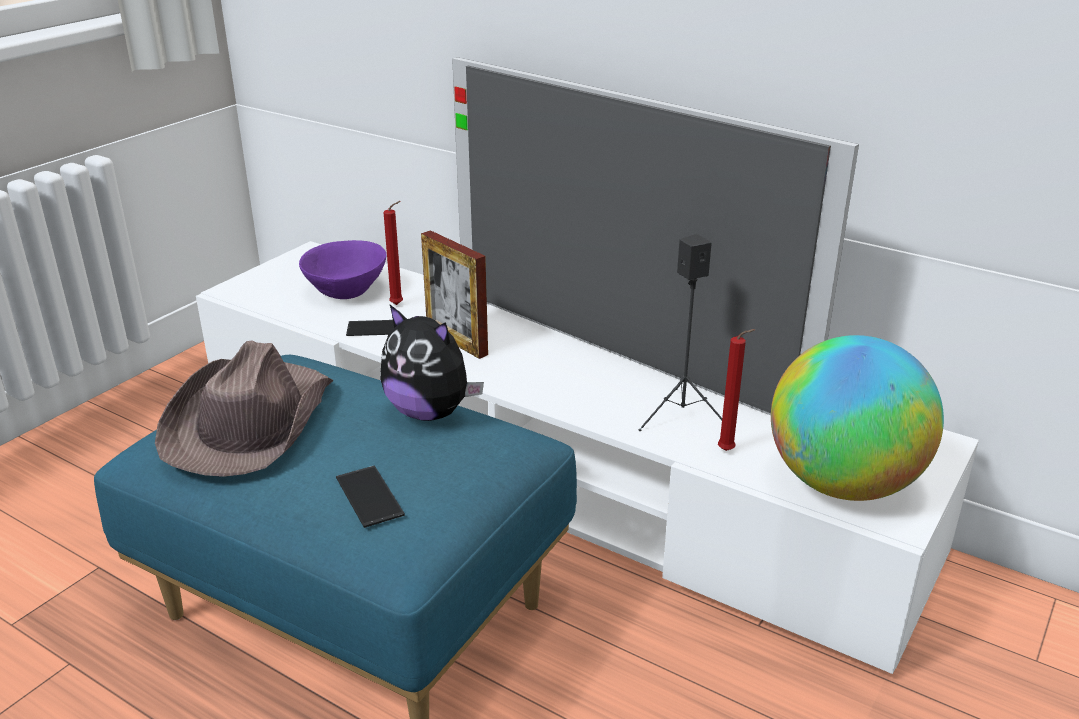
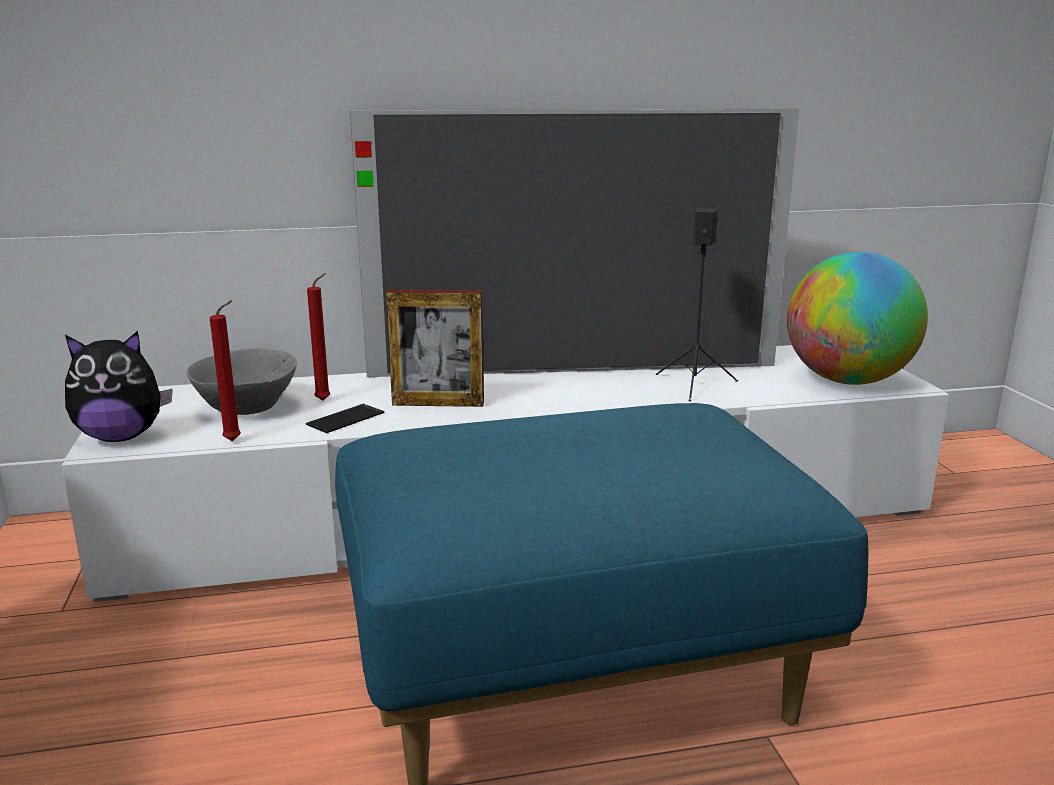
camera: 45 degrees left, 10 degrees down
brown hat [155,340,333,477] -> none
purple bowl [299,240,387,299] -> grey bowl [186,349,297,415]
phone [336,465,405,528] -> none
plush toy [380,305,484,421] -> plush toy moved to [65,331,173,442]
red candle [718,329,756,451] -> red candle moved to [210,300,241,441]

